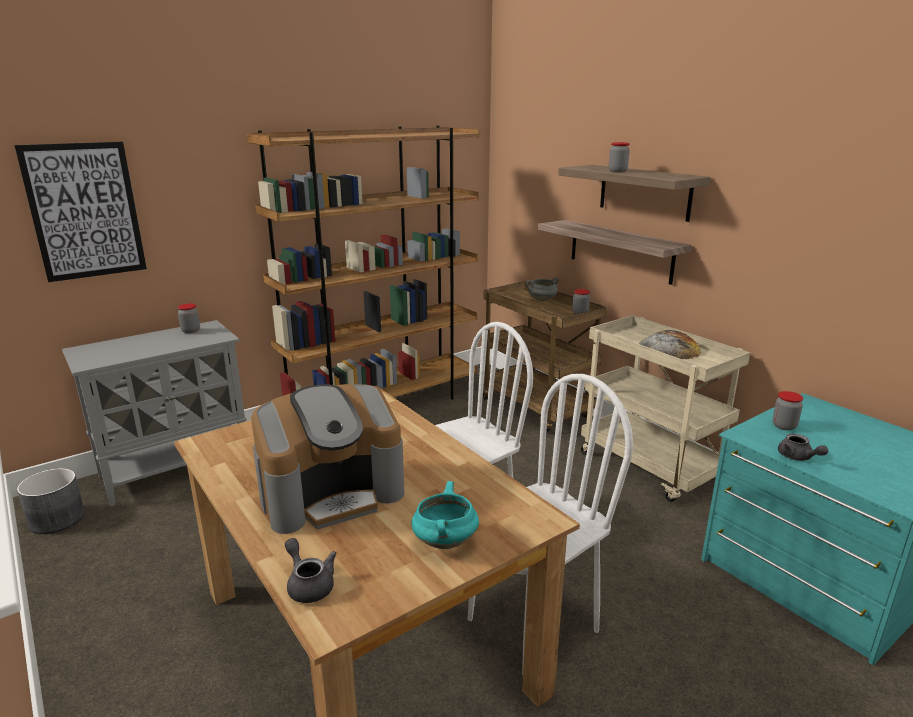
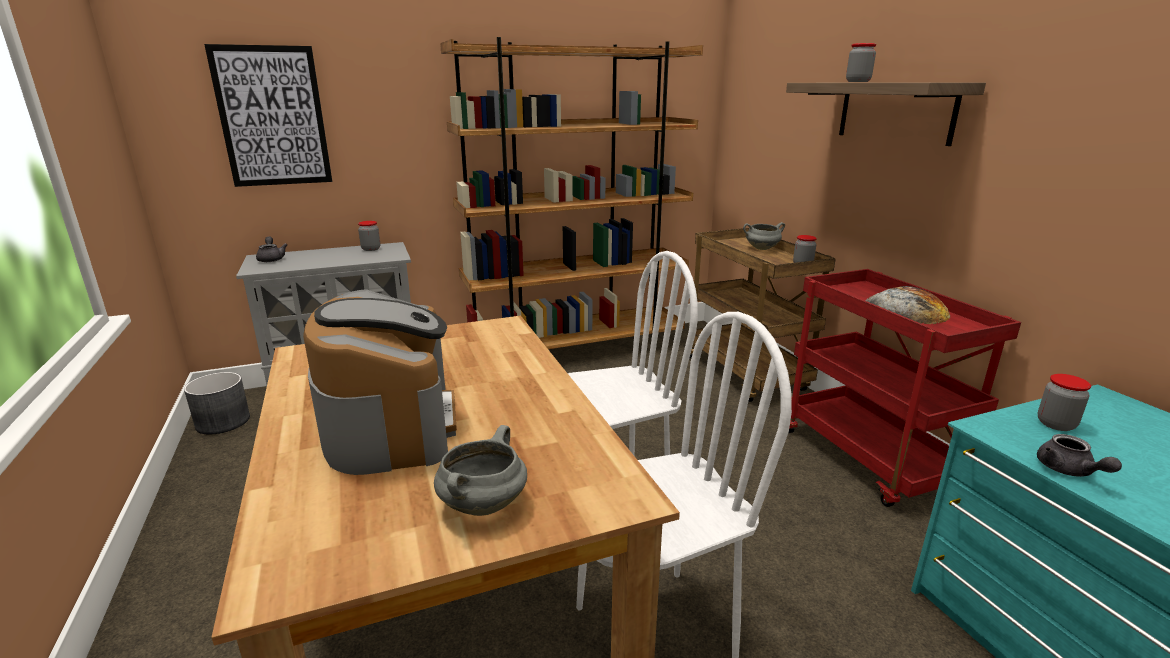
camera: 15 degrees right, 0 degrees up
coffee machine [251,384,404,534] -> coffee machine turned 90 degrees counterclockwise [303,289,457,475]
grey teapot [285,538,337,603] -> grey teapot moved to [256,236,288,262]
turquoise cooking pot [411,481,479,549] -> grey cooking pot [434,425,527,516]
shelf [538,220,692,285] -> none
beige cart [581,315,750,502] -> red cart [789,269,1021,507]

